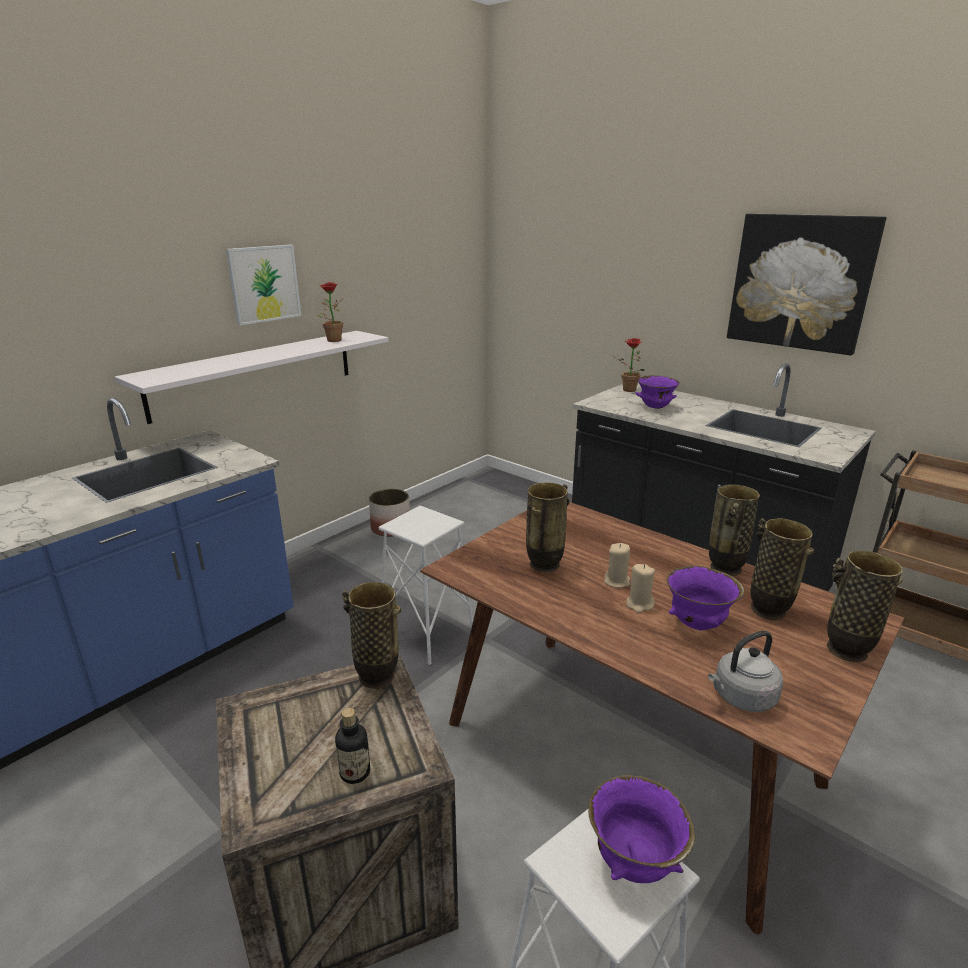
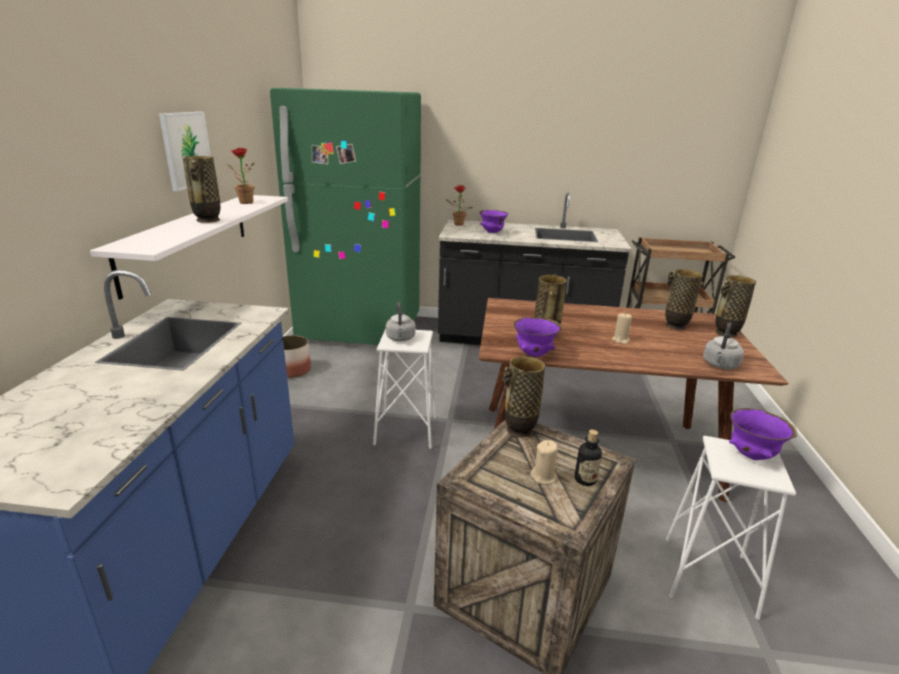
camera: 35 degrees left, 0 degrees up
beige candle [604,543,630,588] -> beige candle moved to [531,440,558,484]
purple bowl [667,566,744,631] -> purple bowl moved to [514,317,562,357]
vase [709,484,760,576] -> vase moved to [183,156,220,223]
picture [727,214,886,355] -> none
none -> green fridge [270,88,421,345]
none -> grey kettle [386,302,415,341]

